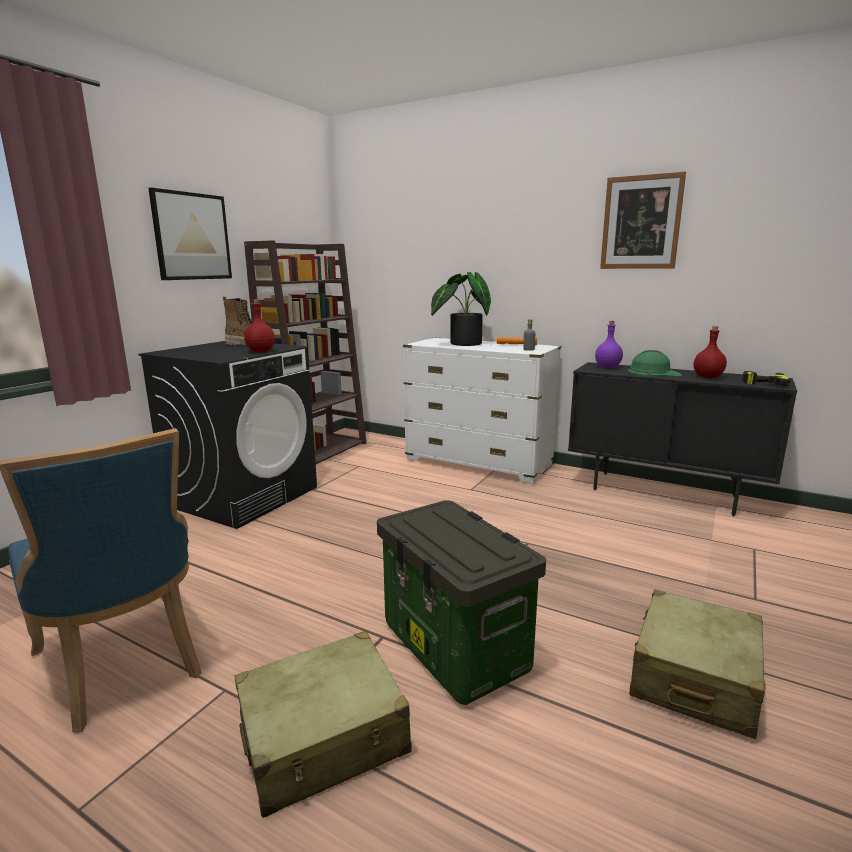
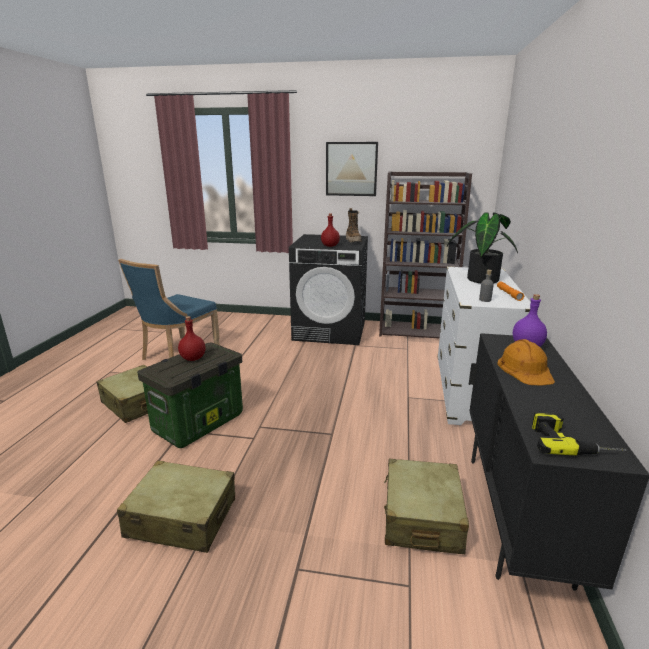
camera: 70 degrees right, 5 degrees up
picture [600,171,686,269] -> none
green hard hat [628,350,681,377] -> orange hard hat [497,339,555,386]
red bottle [694,326,727,378] -> red bottle moved to [178,316,205,361]
none -> beige suitcase [384,459,469,554]

